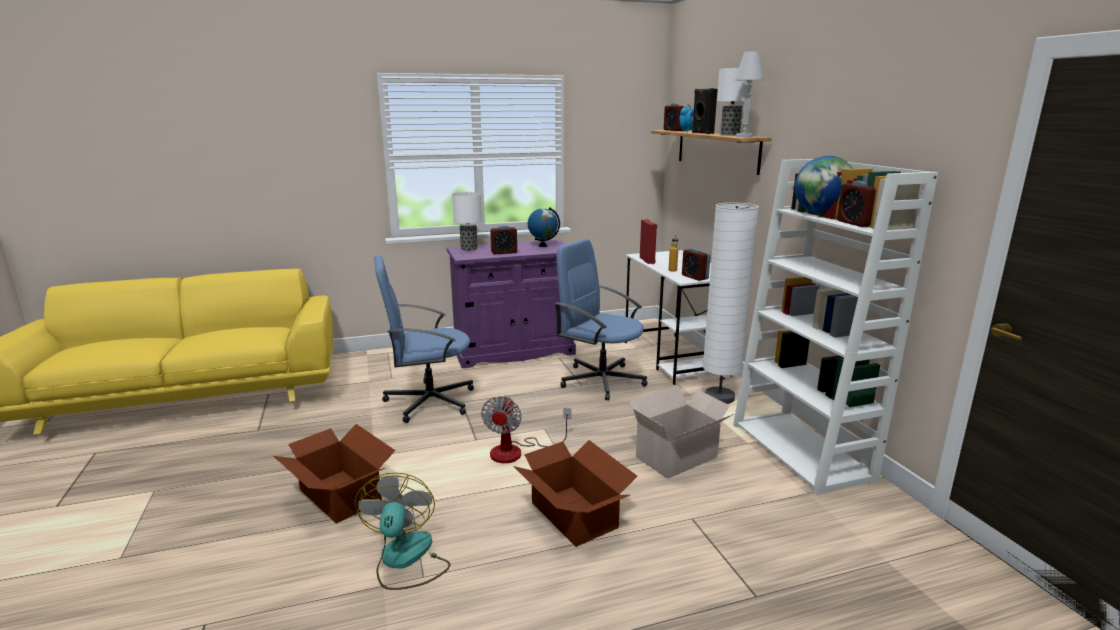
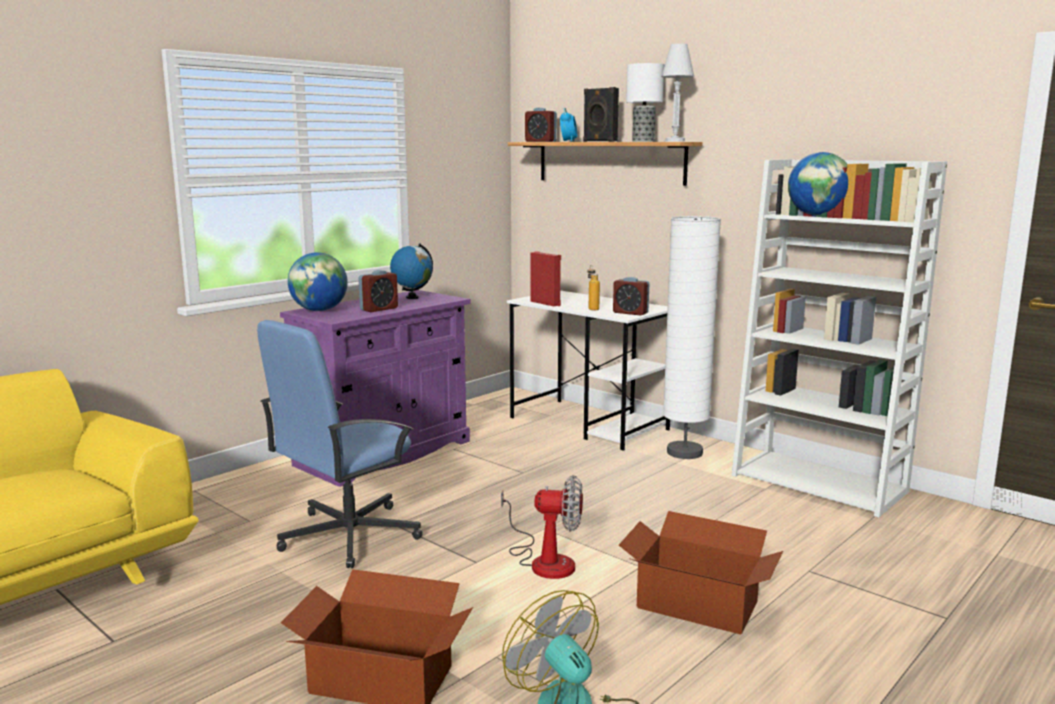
camera: 30 degrees left, 5 degrees down
table lamp [452,192,482,251] -> globe [288,252,348,311]
fan [481,396,571,463] -> fan turned 60 degrees counterclockwise [501,475,583,579]
blue office chair [554,239,648,401] -> none
cardboard box [628,385,734,479] -> none
alarm clock [837,181,876,227] -> none

